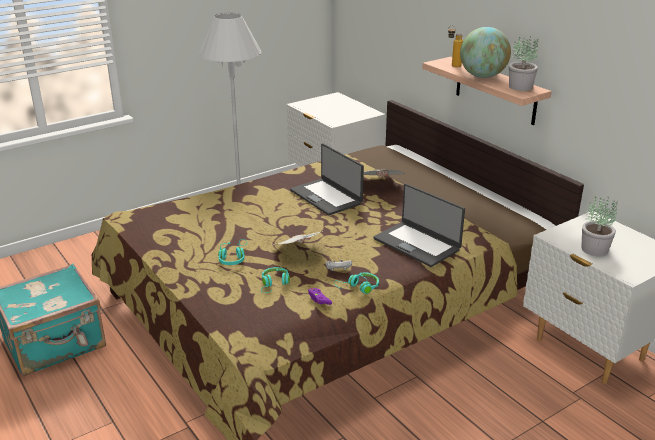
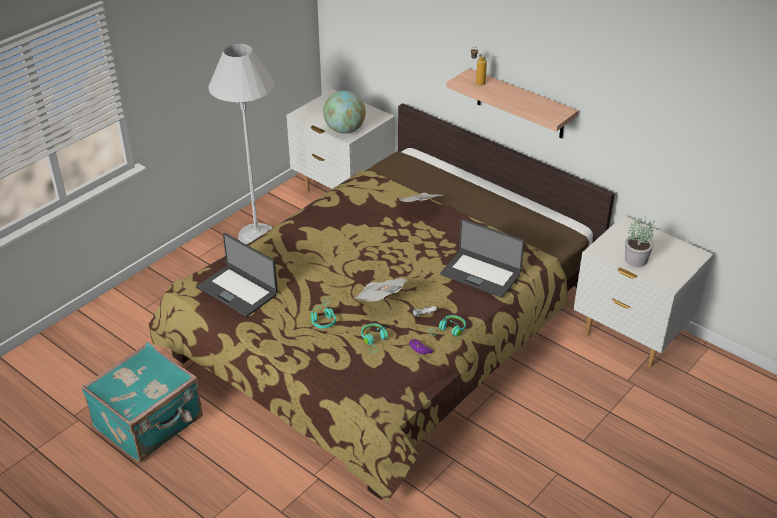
camera: 15 degrees left, 10 degrees up
laptop [290,143,364,215] -> laptop moved to [197,233,278,317]
globe [460,27,511,78] -> globe moved to [323,91,366,134]
potted plant [509,36,538,91] -> none

